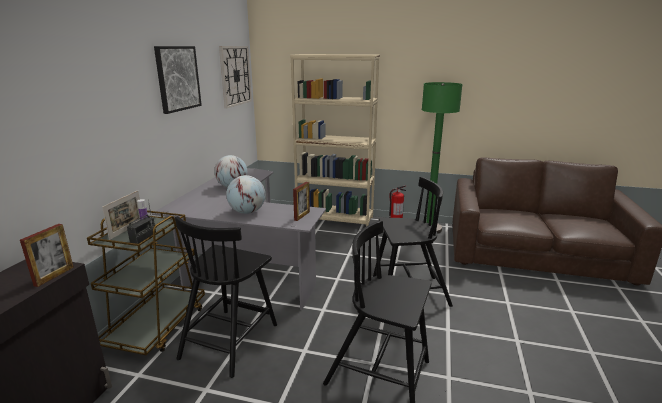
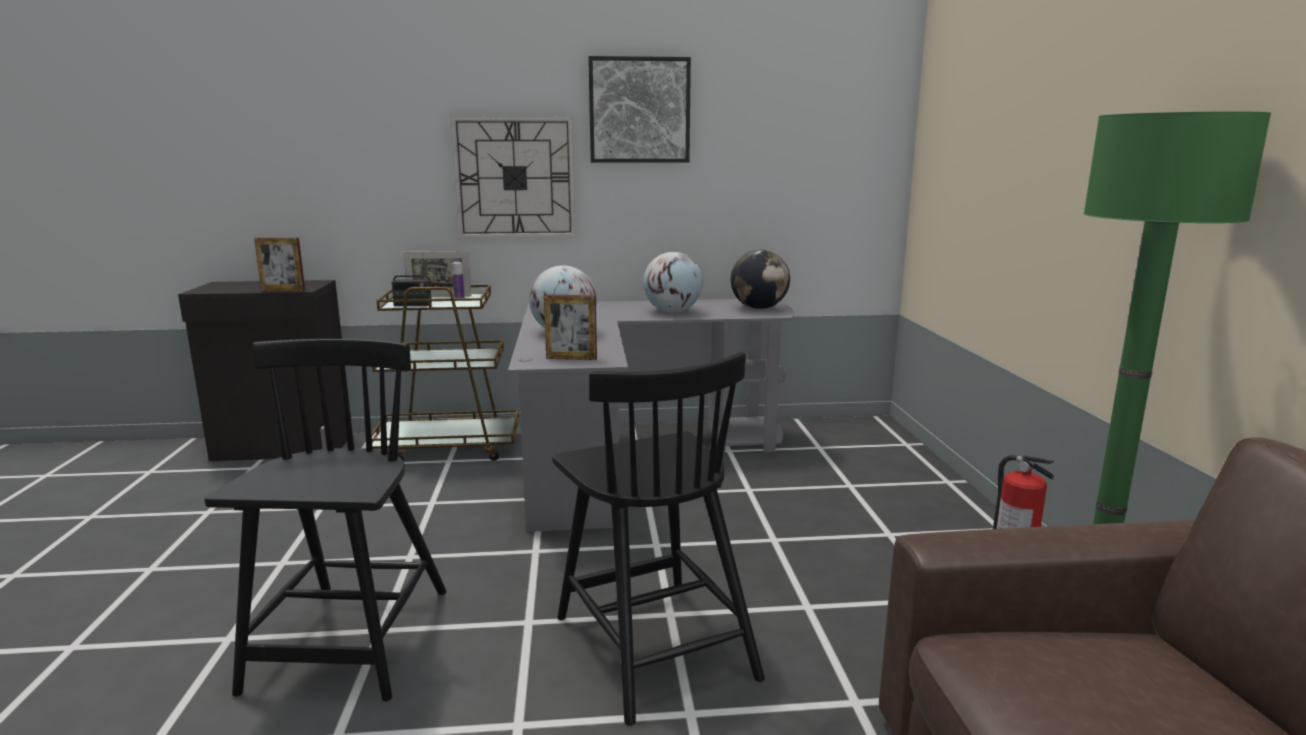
camera: 70 degrees right, 5 degrees down
black chair [175,216,277,378] -> none
wall clock [219,46,252,108] -> wall clock moved to [451,116,576,238]
beige bookcase [290,54,380,226] -> none
none -> globe [731,250,790,309]

